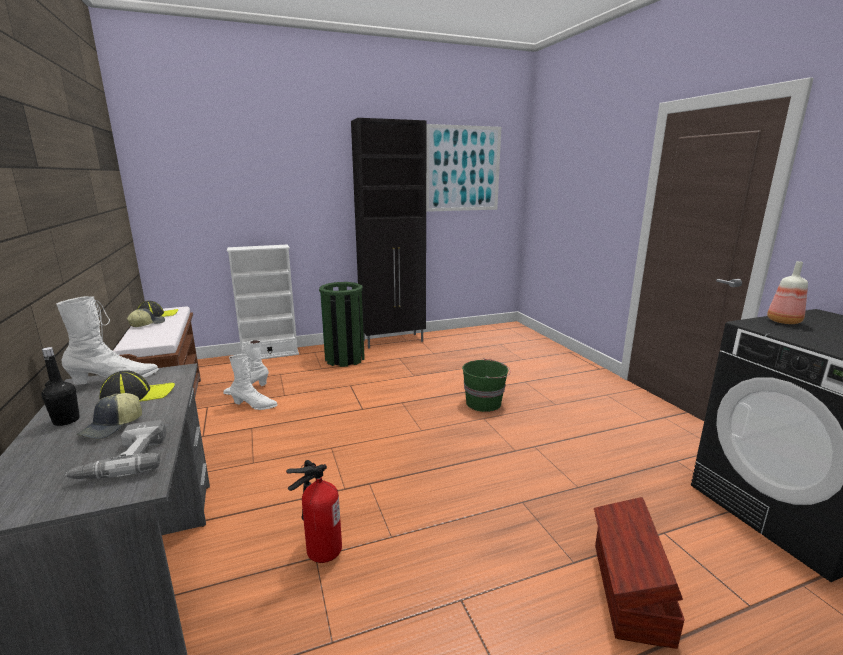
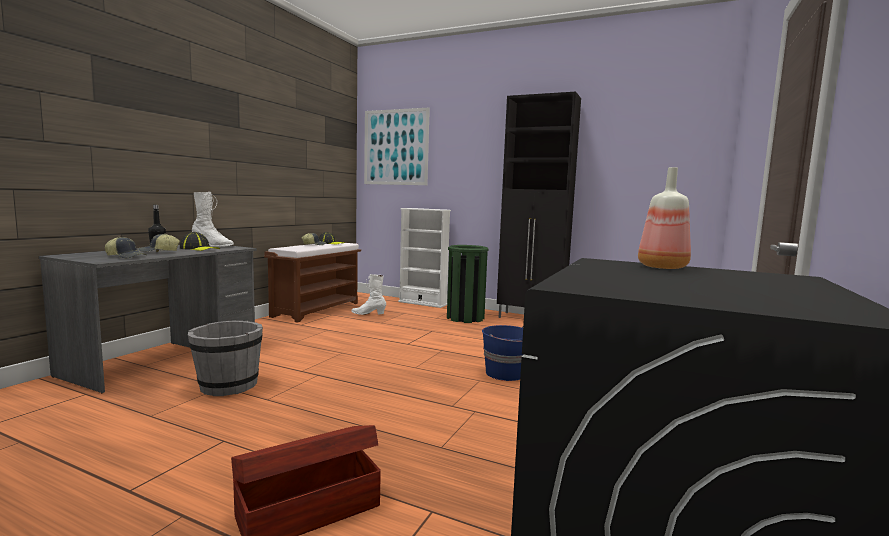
camera: 45 degrees right, 10 degrees down
power drill [65,421,167,479] -> cap [105,237,147,258]
white boot [229,354,278,410] -> none
fire extinguisher [286,460,342,563] -> grey bucket [188,321,263,396]
picture [426,124,501,212] -> picture moved to [364,108,430,185]
green bucket [462,358,511,412] -> blue bucket [482,325,524,381]

